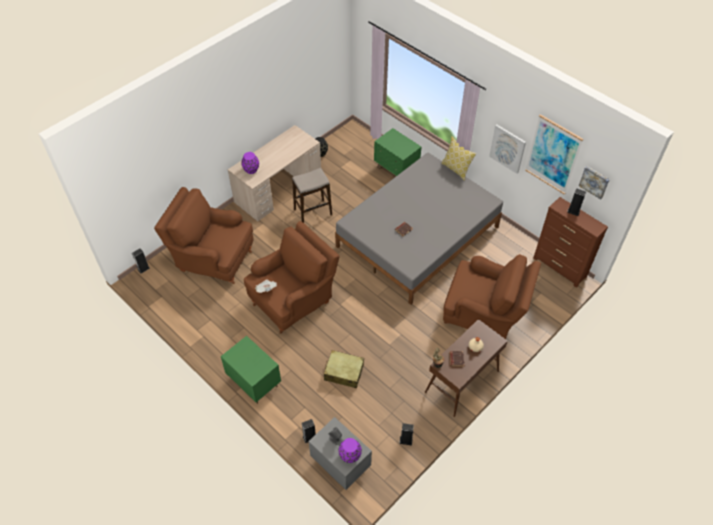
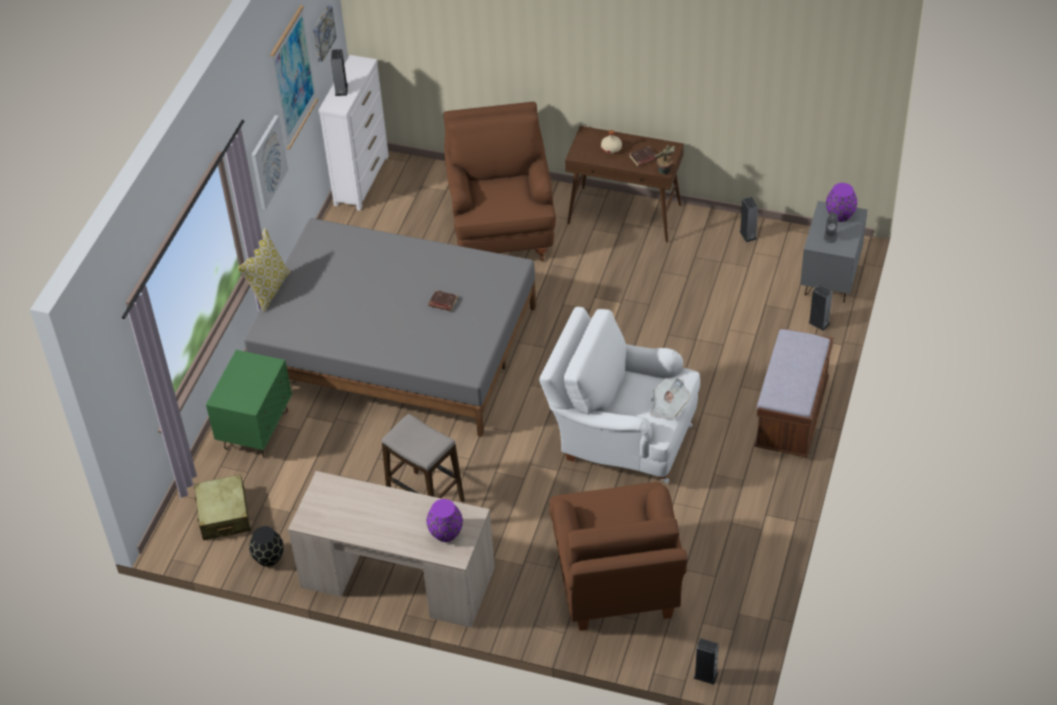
camera: 115 degrees left, 5 degrees down
green nightstand [221,336,281,404] -> brown bench [754,328,833,457]
brown armchair [244,221,340,333] -> white armchair [539,307,700,483]
beige suitcase [324,350,364,388] -> beige suitcase moved to [194,474,251,540]
brown dresser [533,197,608,288] -> white dresser [319,55,389,211]

